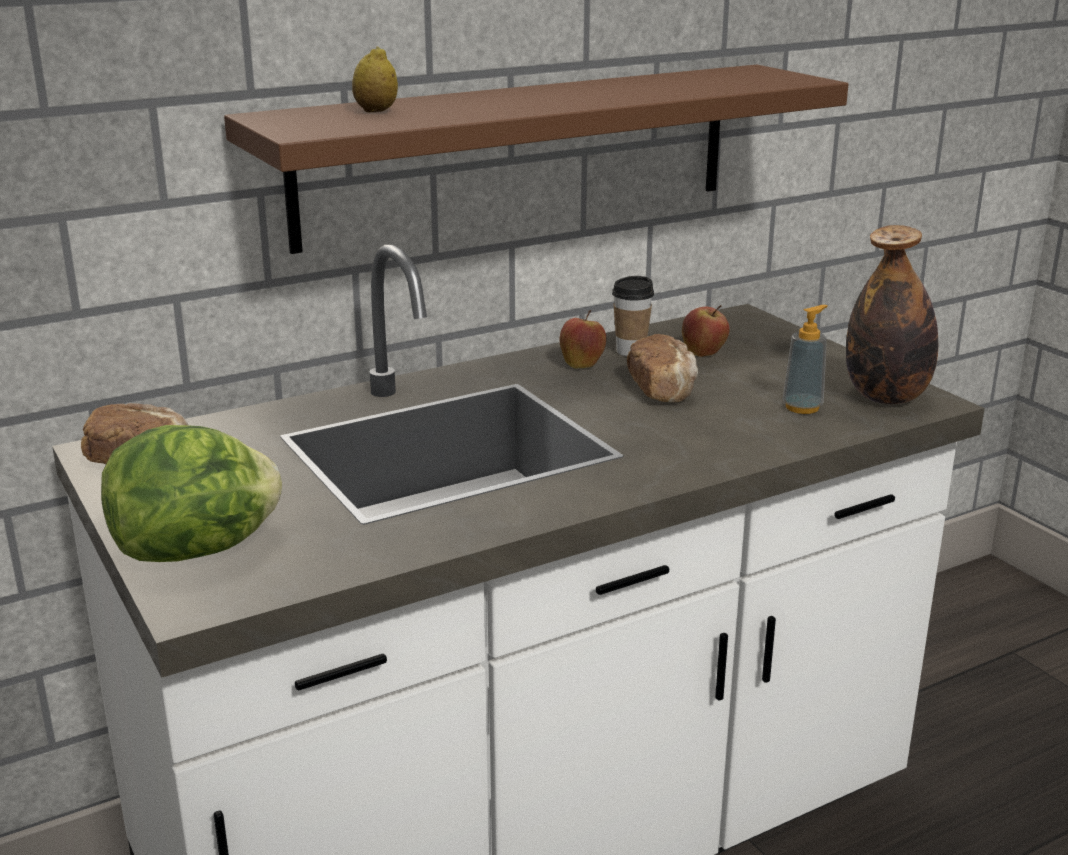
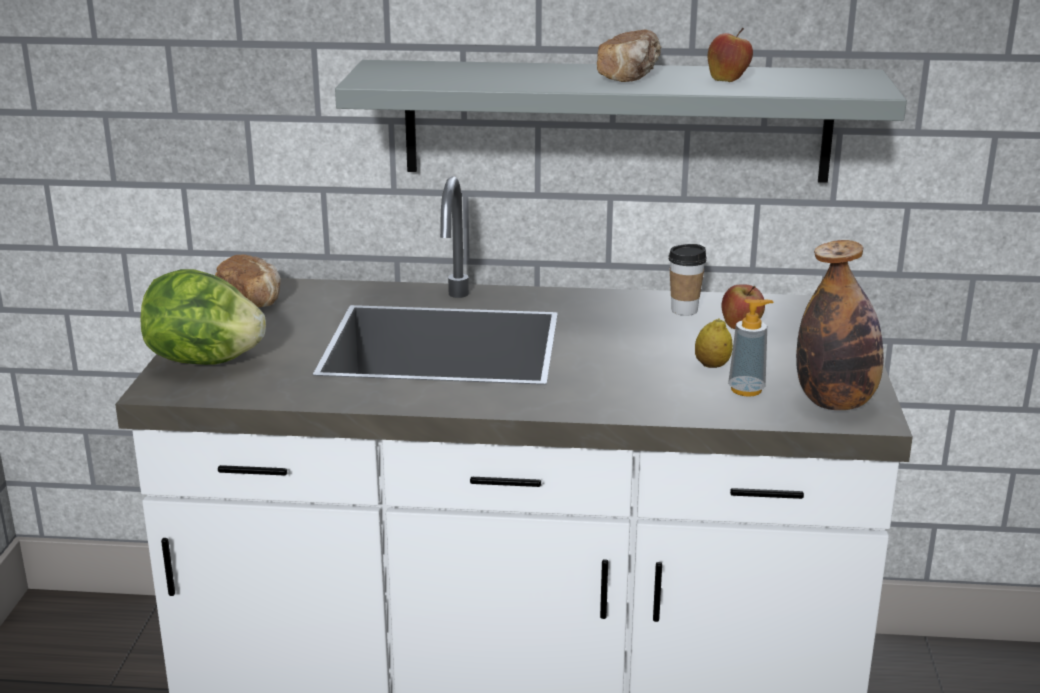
camera: 35 degrees right, 0 degrees up
brown shelf [224,65,849,254] -> grey shelf [335,60,907,183]
lemon [352,46,398,113] -> lemon moved to [695,318,733,368]
apple [560,310,606,369] -> apple moved to [708,28,753,82]
bread [627,334,698,402] -> bread moved to [597,29,662,82]

